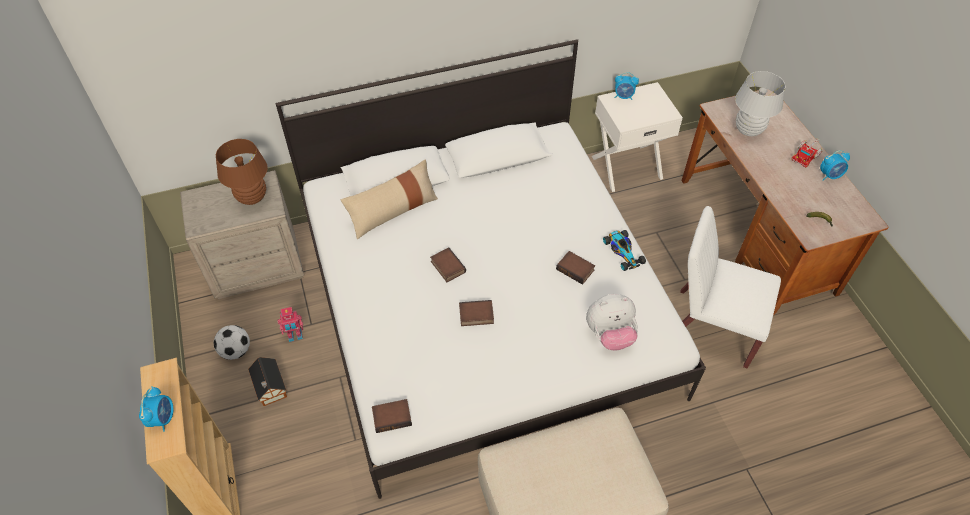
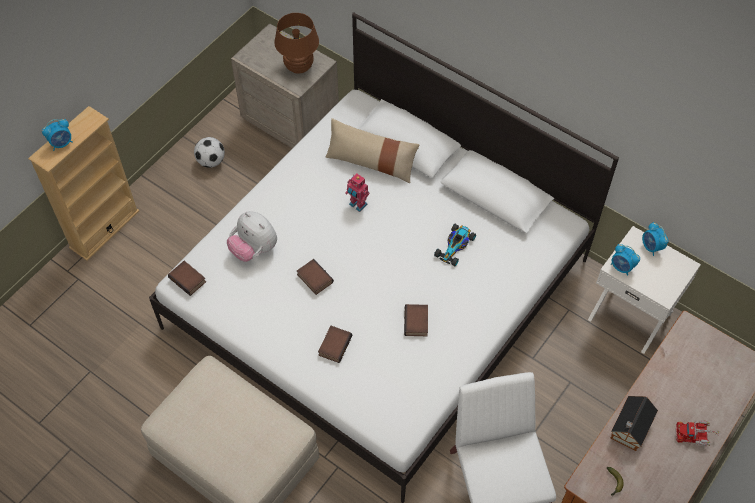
camera: 55 degrees right, 5 degrees up
toy house [248,357,287,406] -> toy house moved to [611,396,658,451]
toy robot [277,307,303,342] -> toy robot moved to [345,173,369,212]
book [430,247,466,282] -> book moved to [318,326,352,363]
plush toy [586,294,638,350] -> plush toy moved to [227,211,277,262]
toy car [603,230,646,271] -> toy car moved to [434,224,476,267]
white table lamp [735,71,785,136] -> none
alarm clock [820,150,850,181] -> alarm clock moved to [611,244,640,276]

